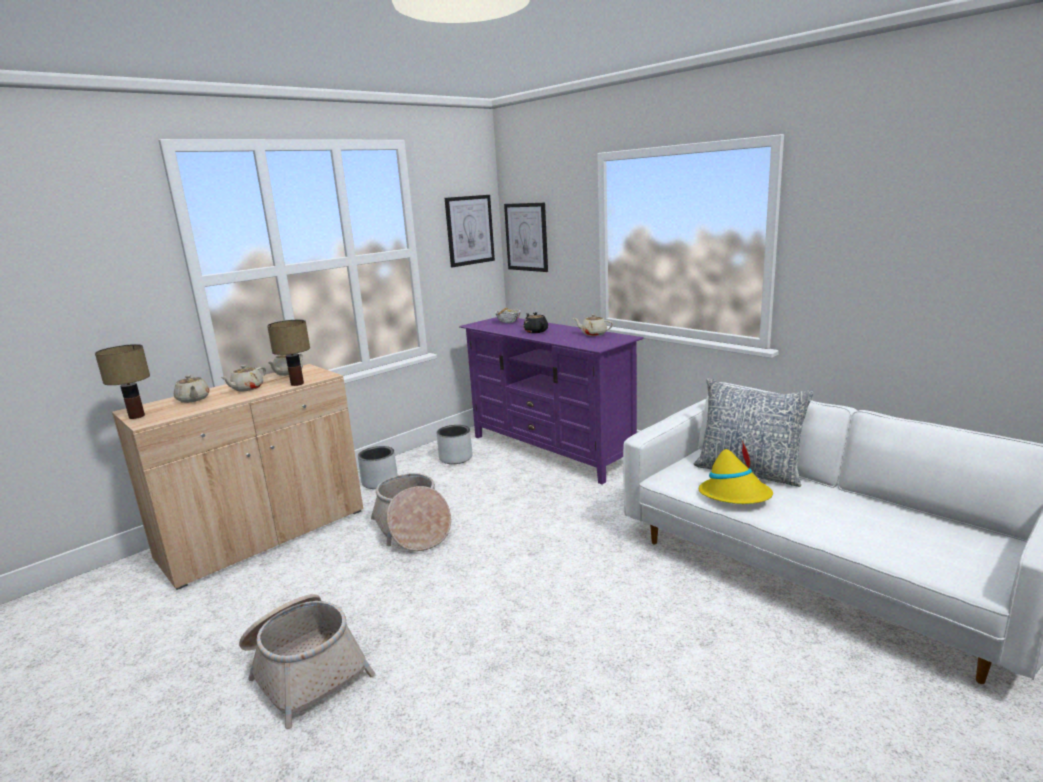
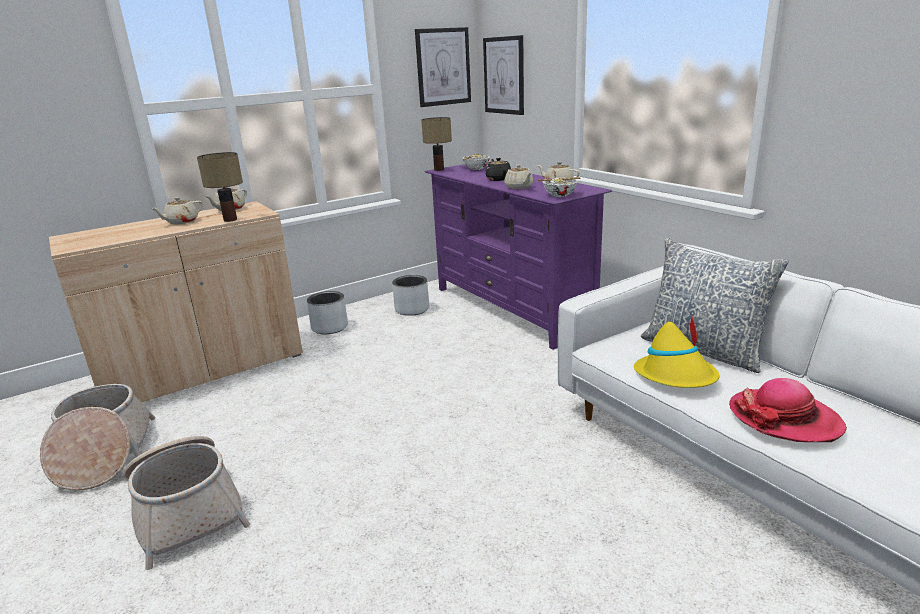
camera: 10 degrees right, 5 degrees up
table lamp [95,344,150,419] -> table lamp moved to [421,117,452,171]
beige teapot [174,375,209,403] -> beige teapot moved to [504,165,533,189]
basket [371,473,451,551] -> basket moved to [40,384,155,491]
none -> bowl [538,177,581,197]
none -> hat [729,378,847,442]

